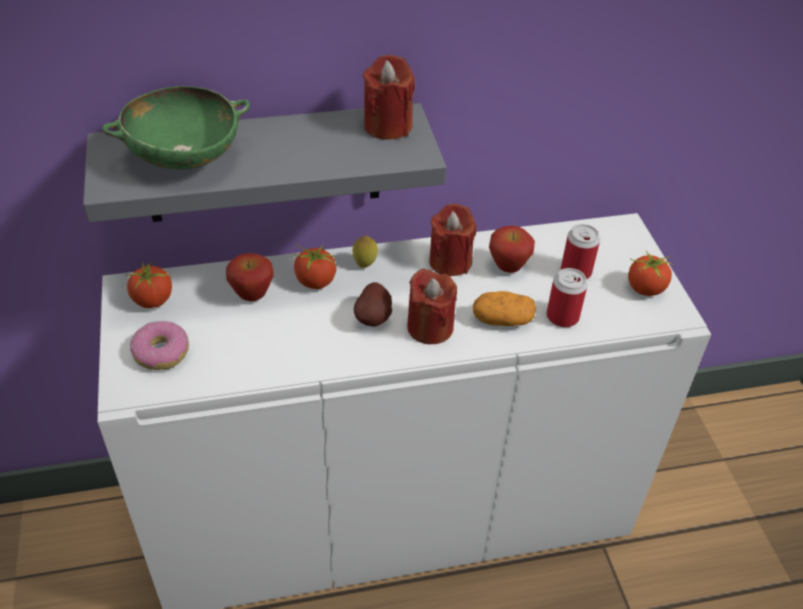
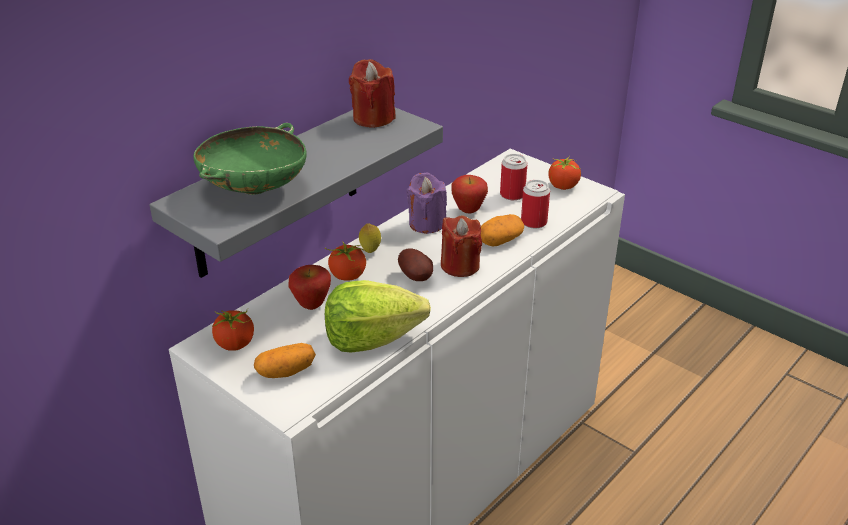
camera: 35 degrees left, 10 degrees down
donut [130,321,189,370] -> potato [254,343,316,378]
red candle [429,204,476,276] -> purple candle [406,173,447,234]
none -> lettuce [325,280,431,352]

